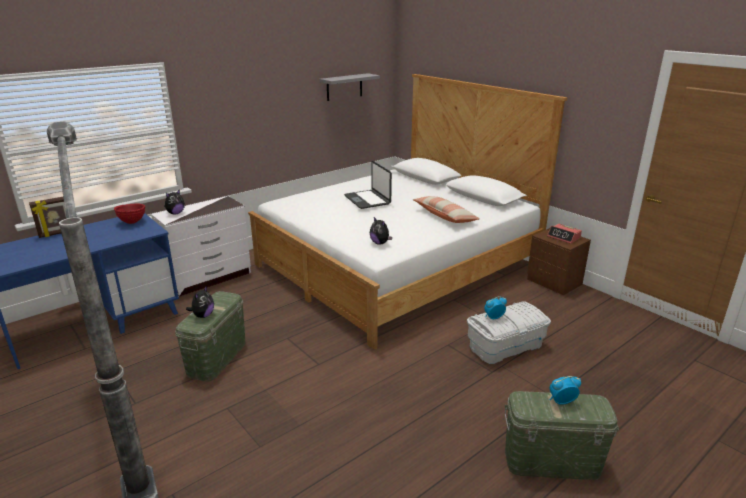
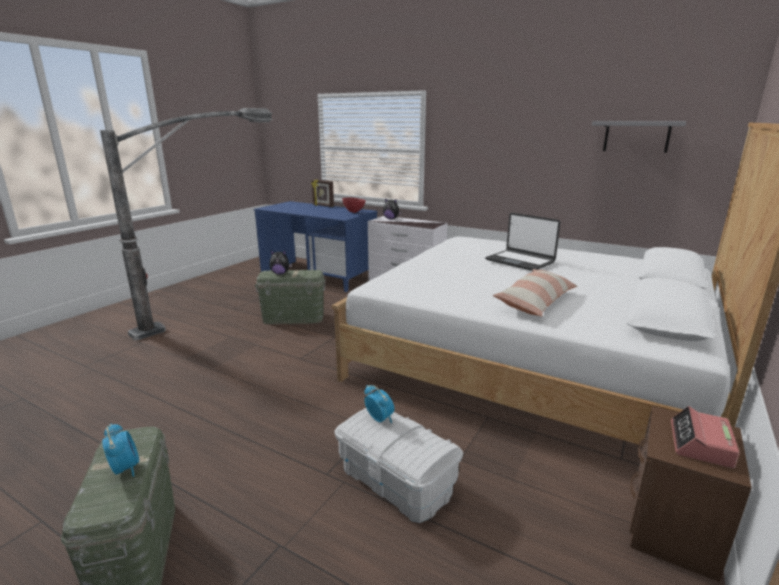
camera: 70 degrees right, 5 degrees down
laptop [344,161,392,209] -> laptop turned 90 degrees counterclockwise [485,213,561,271]
plush toy [370,217,392,245] -> none

